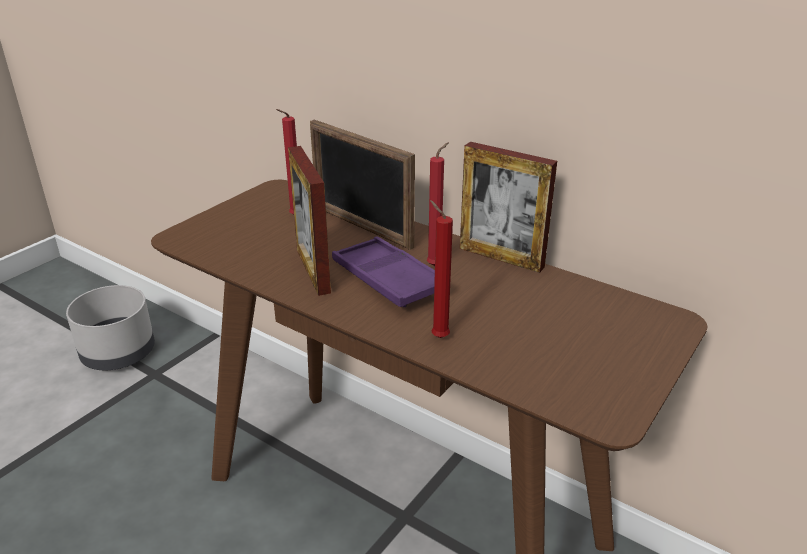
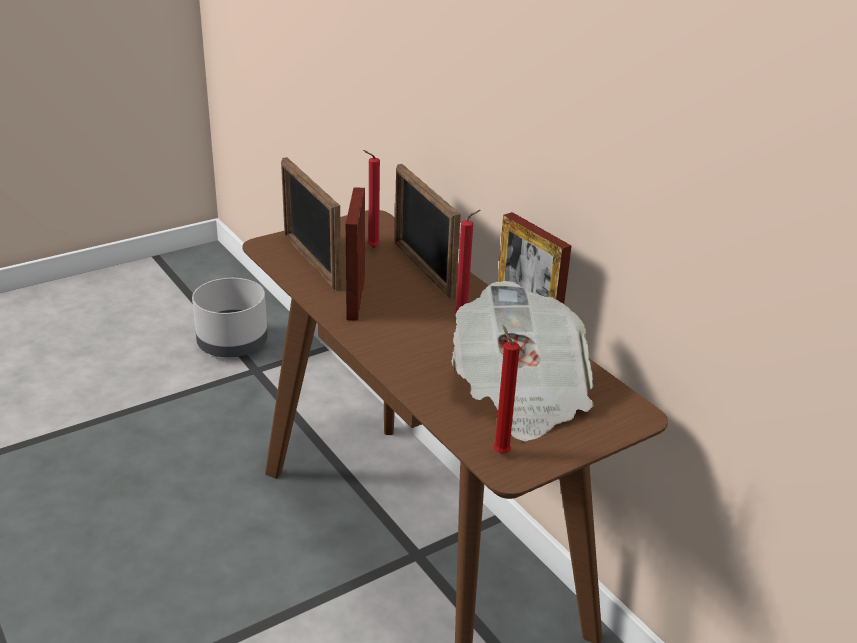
camera: 20 degrees right, 0 degrees up
purple tray [332,236,435,307] -> none
red candle [430,200,453,338] -> red candle moved to [493,325,520,454]
none -> picture frame [281,157,341,291]
none -> newspaper [451,281,594,442]

